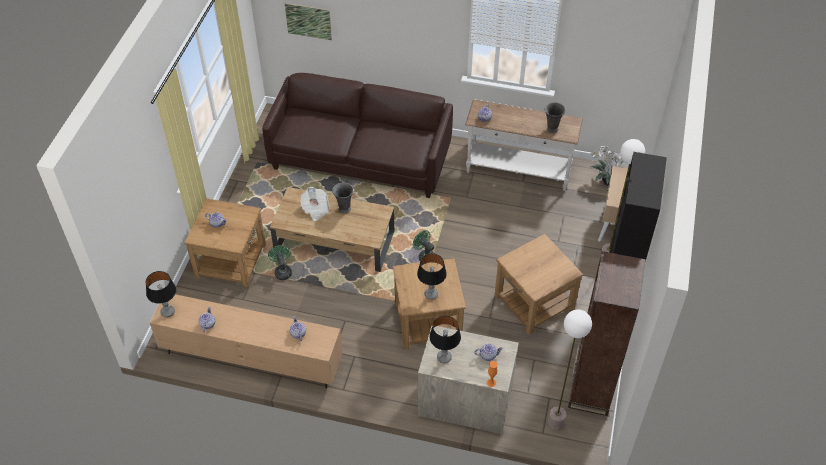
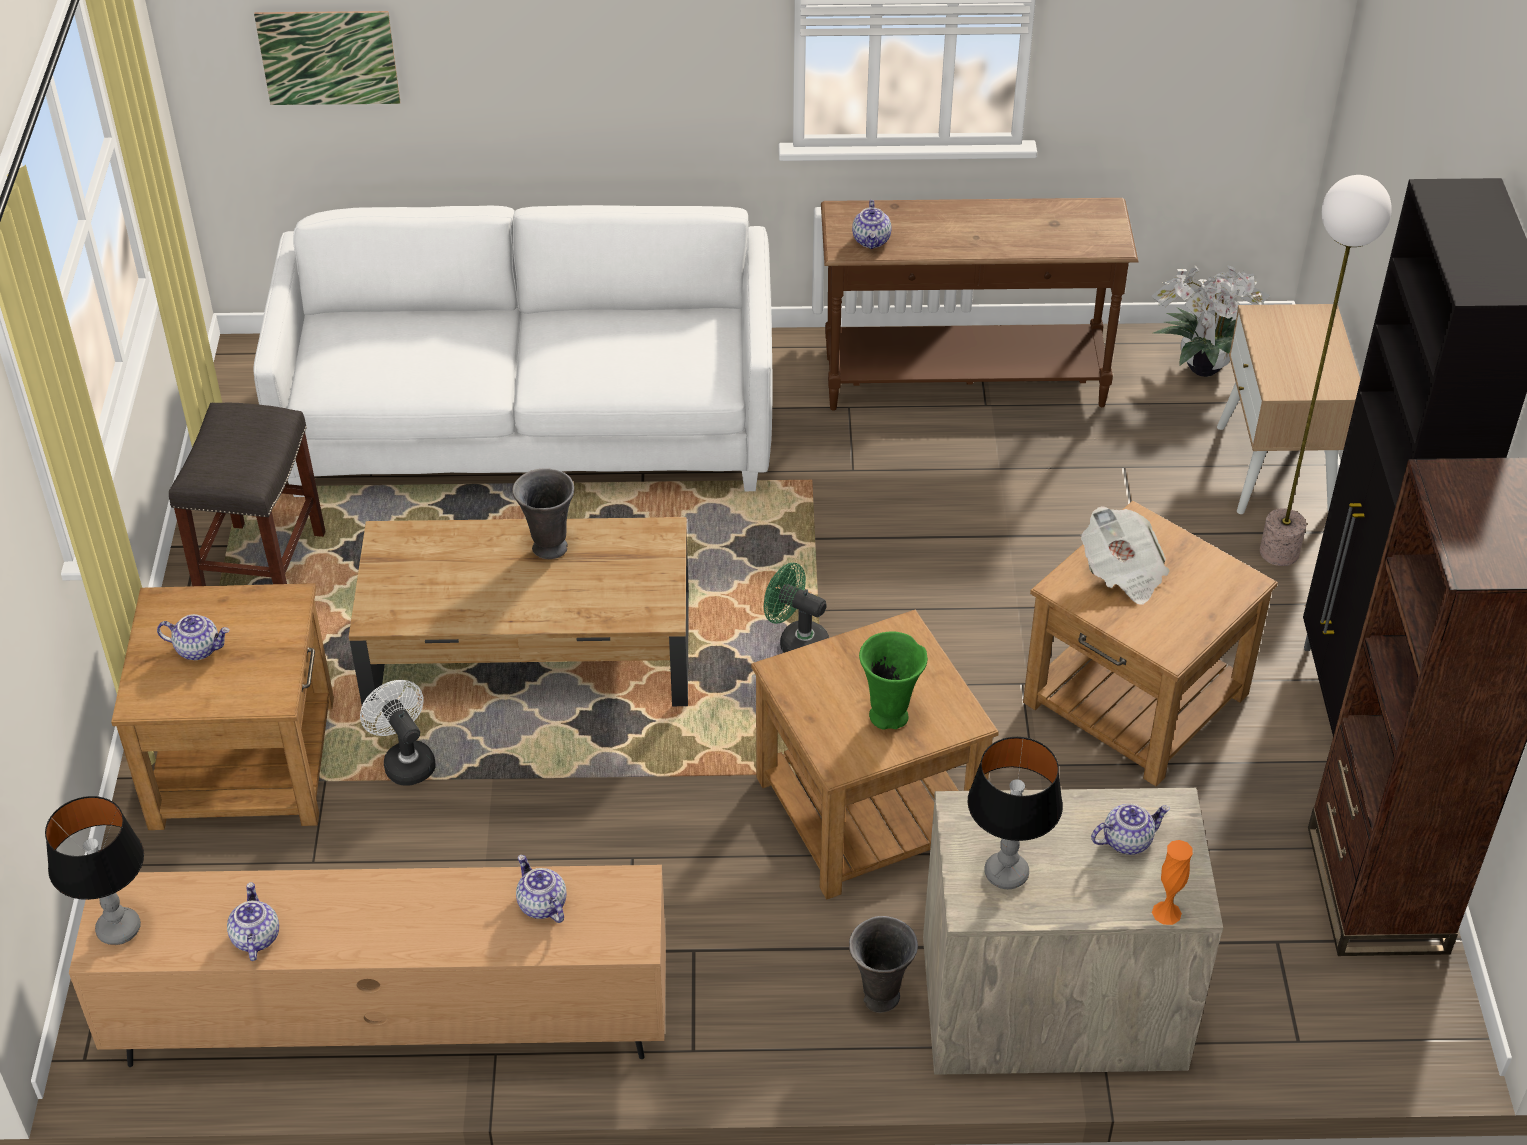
camera: 15 degrees left, 5 degrees down
brown sofa [262,73,453,198] -> white sofa [253,205,772,497]
green fan [268,245,292,280] -> white fan [360,680,436,786]
newspaper [301,187,329,221] -> newspaper moved to [1081,506,1170,604]
table lamp [417,253,447,300] -> green vase [859,632,928,729]
white console table [465,100,583,190] -> brown console table [821,198,1138,411]
grey vase [545,102,566,133] -> grey vase moved to [849,916,918,1013]
floor lamp [548,309,592,430] -> none
none -> grey stool [169,403,326,586]

